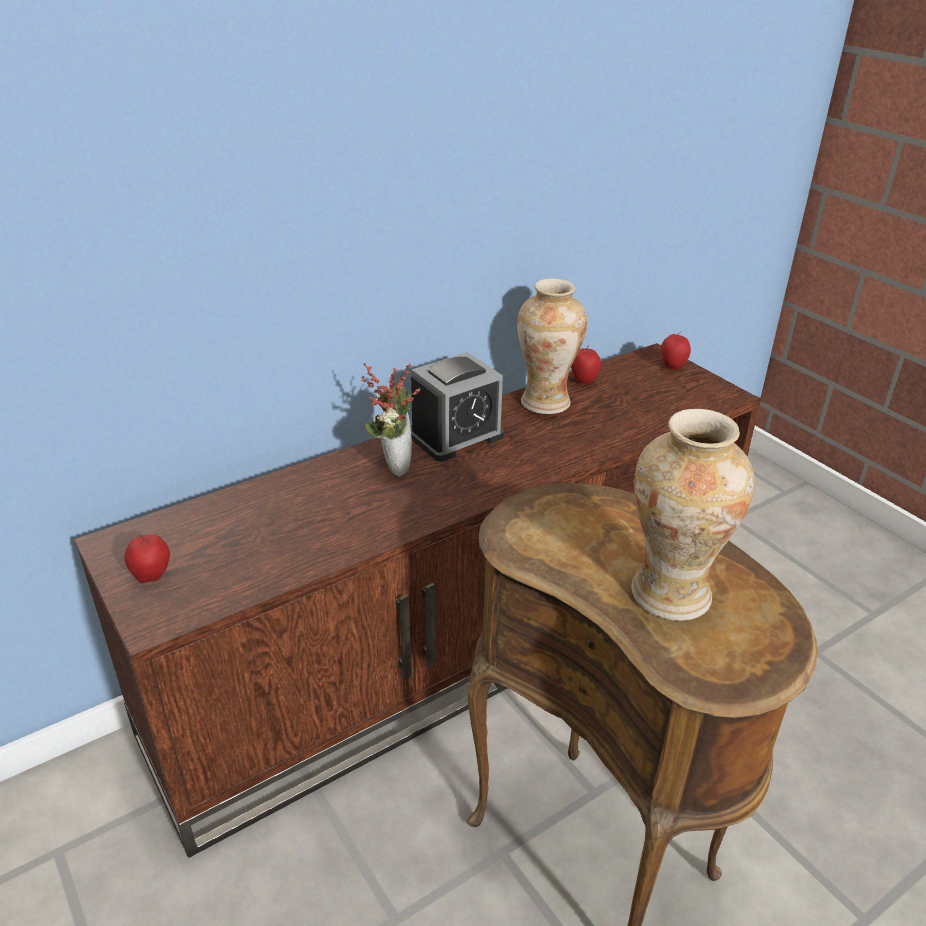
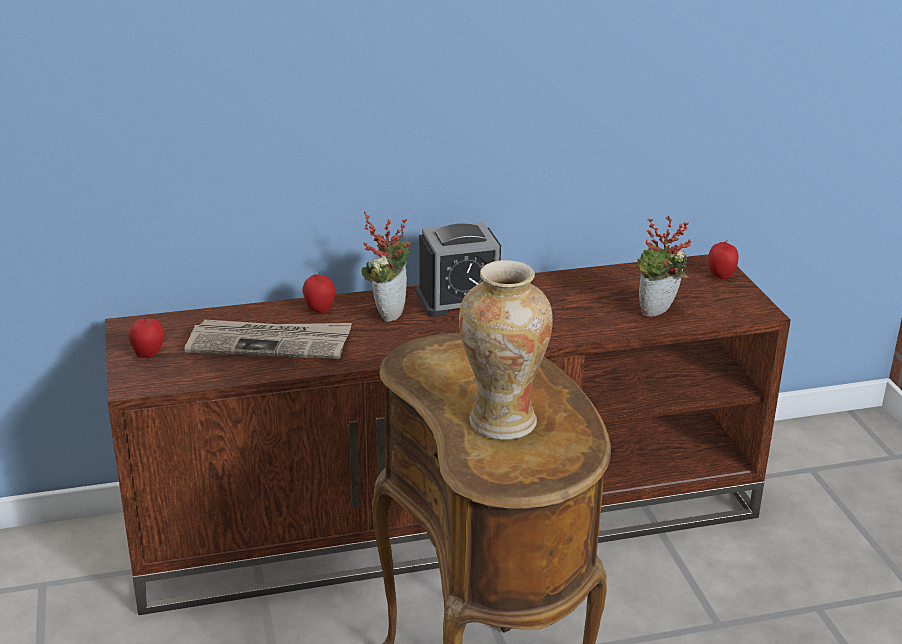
camera: 20 degrees right, 5 degrees down
vase [517,278,587,414] -> none
apple [571,345,601,384] -> apple moved to [302,272,335,313]
none -> newspaper [185,320,352,359]
none -> potted plant [637,215,691,317]

